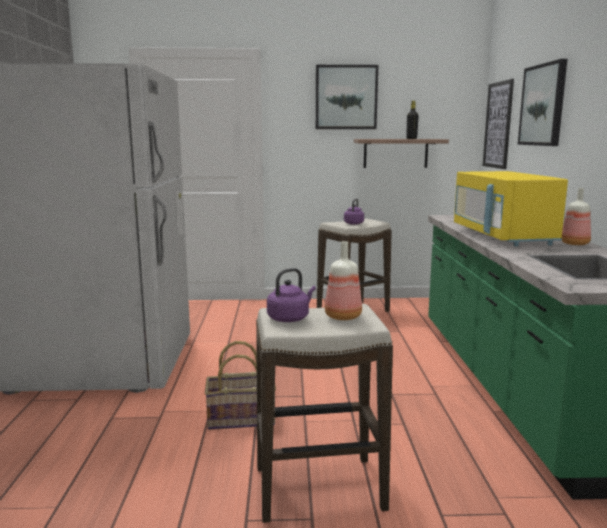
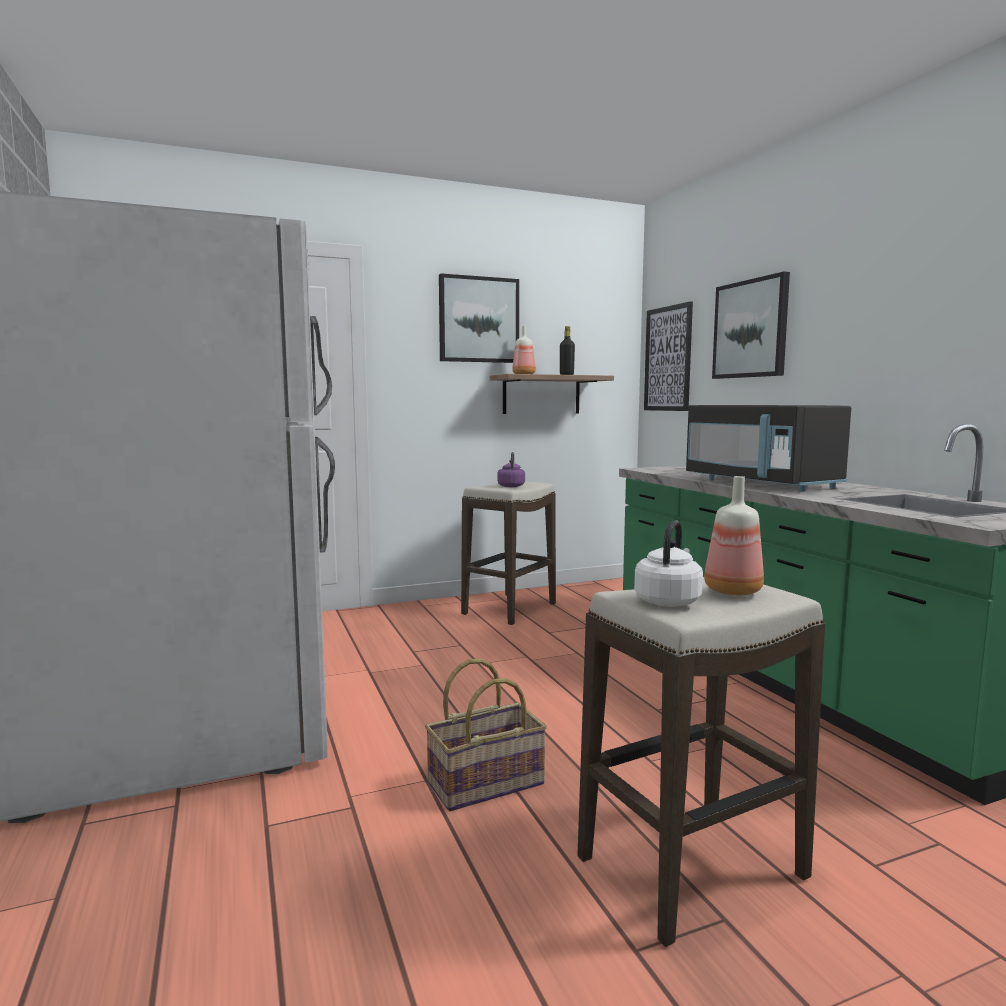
camera: 20 degrees left, 5 degrees down
purple kettle [267,268,316,322] -> white kettle [634,521,703,607]
yellow microwave [454,171,568,246] -> black microwave [686,405,851,492]
bottle [561,188,591,245] -> bottle moved to [512,326,536,374]

